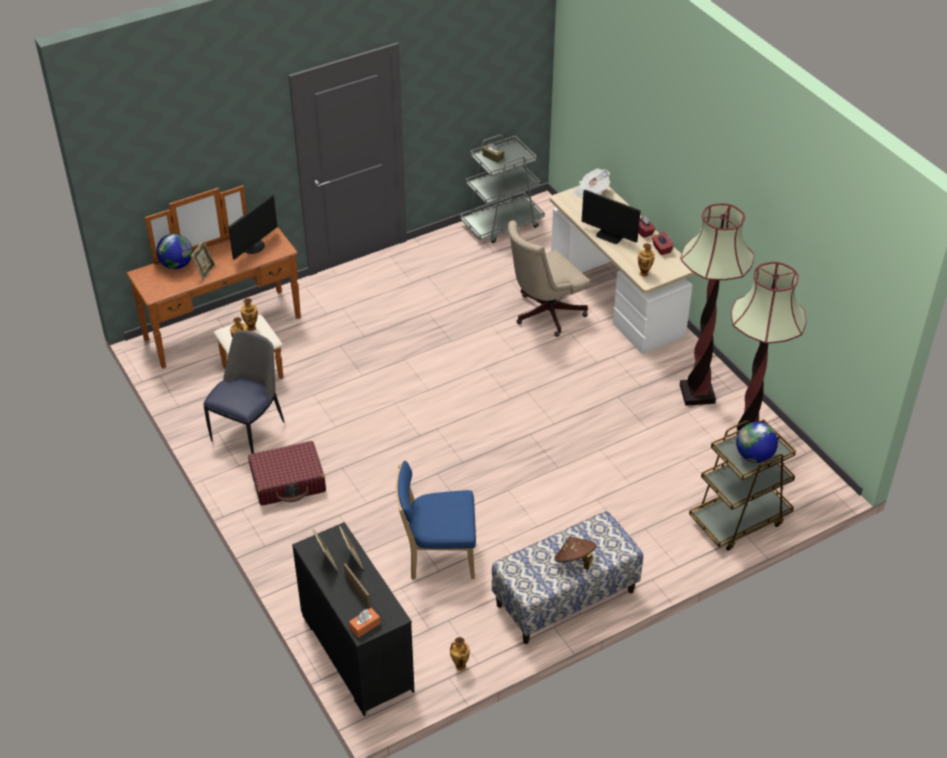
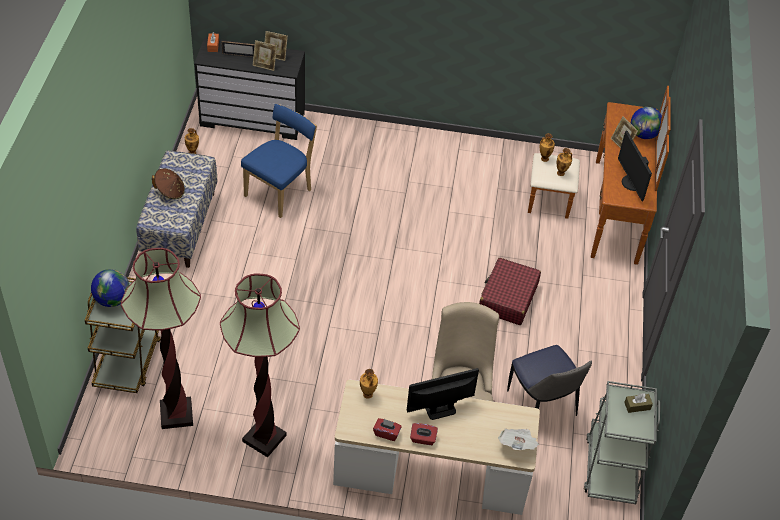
camera: 125 degrees right, 5 degrees up
chair [203,330,285,453] -> chair moved to [507,345,592,416]
red suitcase [248,441,326,506] -> red suitcase moved to [479,258,541,325]

